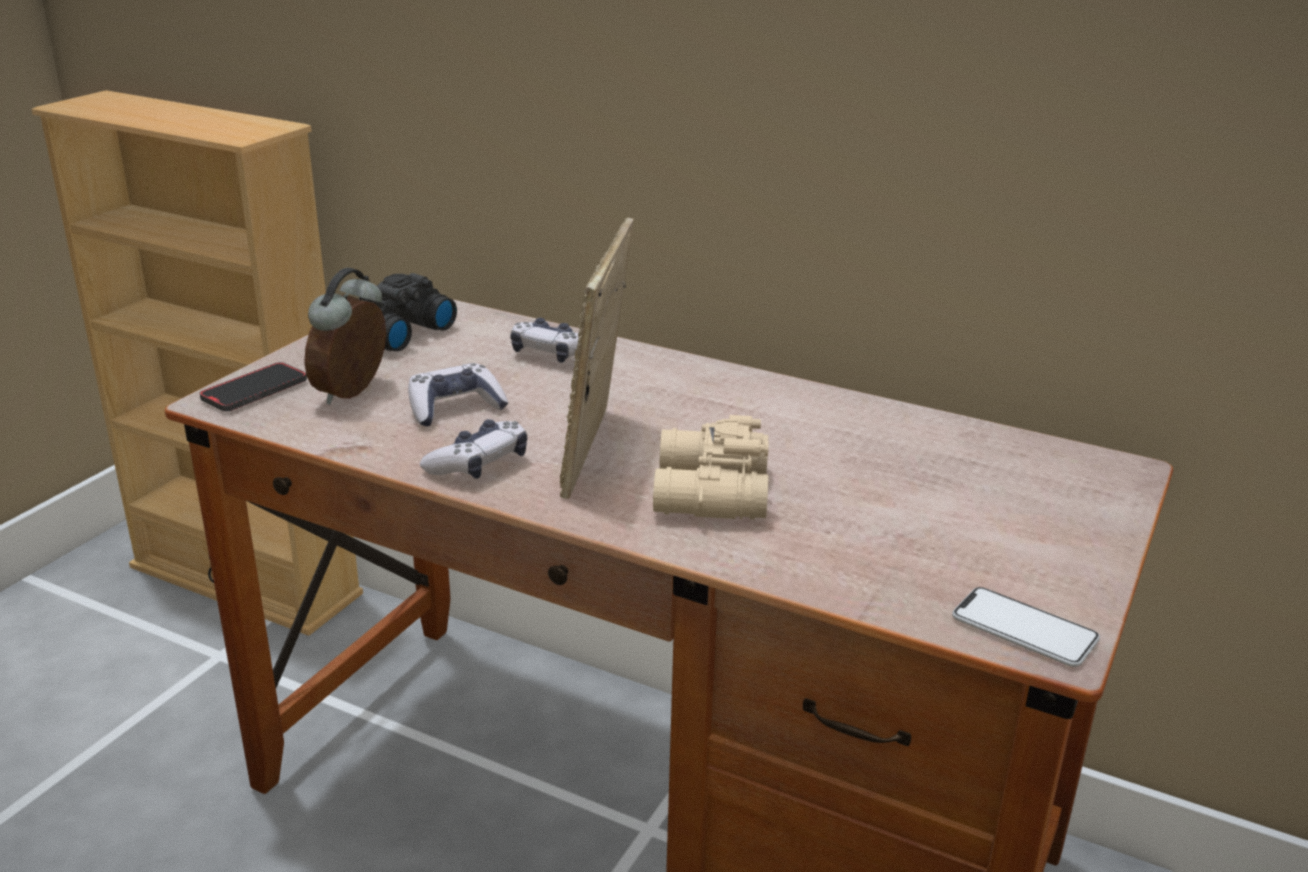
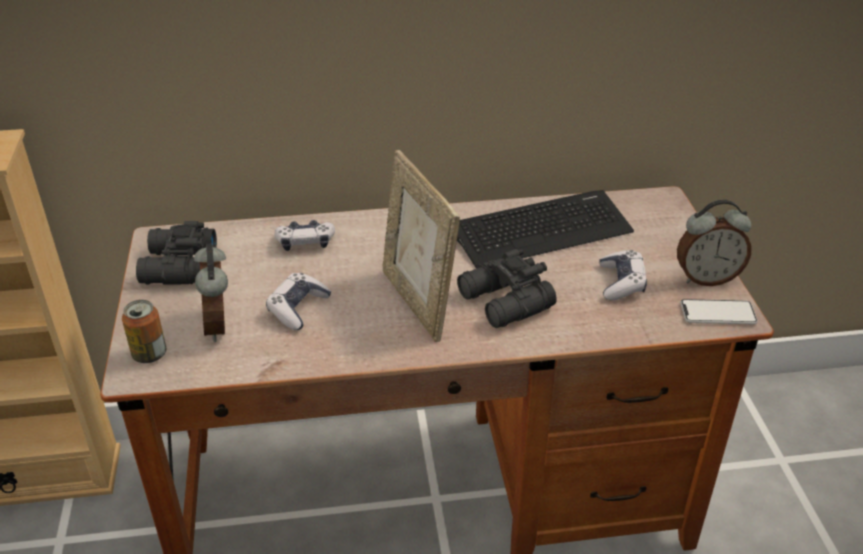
camera: 35 degrees left, 10 degrees up
phone [200,362,307,411] -> can [122,300,167,363]
game controller [420,419,527,479] -> game controller moved to [599,250,647,301]
beige binoculars [653,415,769,519] -> black binoculars [457,249,557,328]
none -> keyboard [457,190,634,269]
none -> alarm clock [677,200,751,286]

